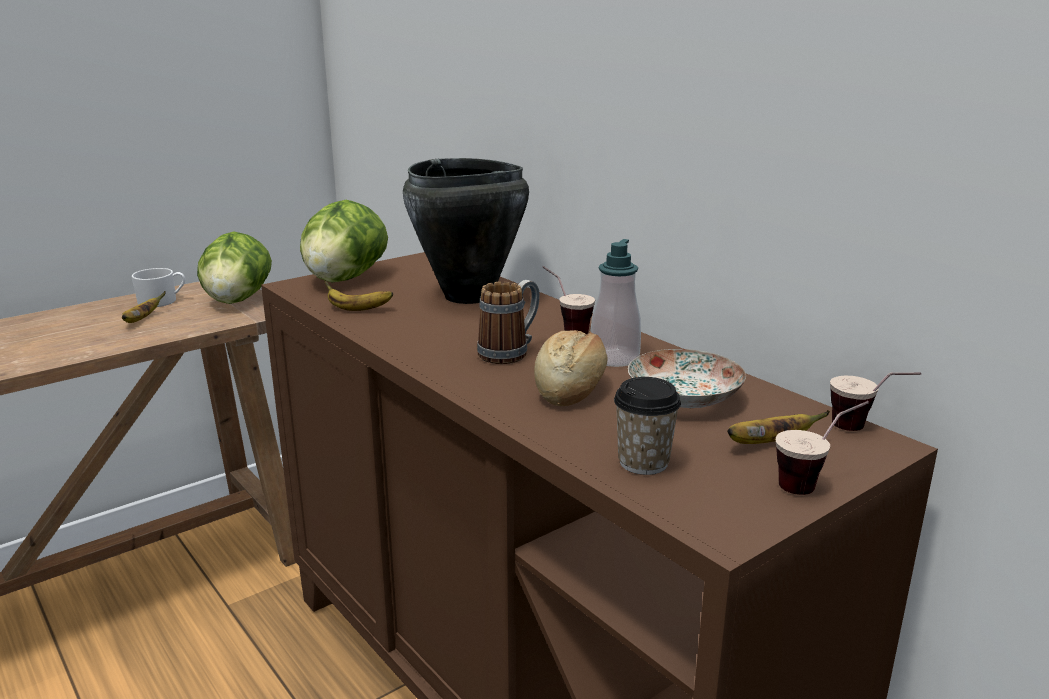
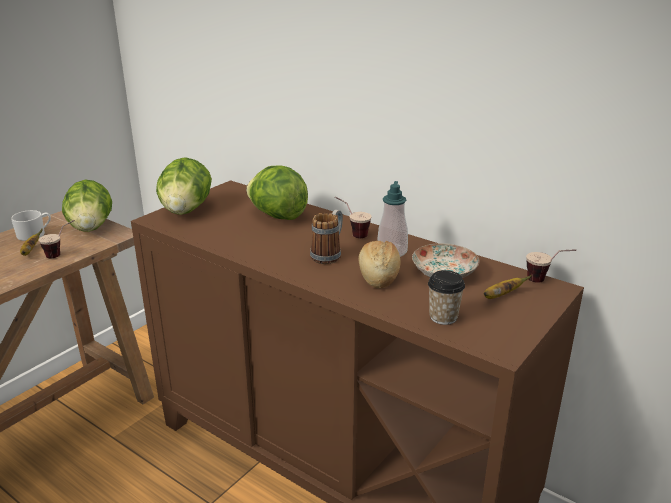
camera: 15 degrees left, 5 degrees up
banana [324,280,393,311] -> none
black cooking pot [403,158,529,304] -> lettuce [246,166,308,220]
cup [776,401,869,495] -> cup moved to [39,220,75,258]

